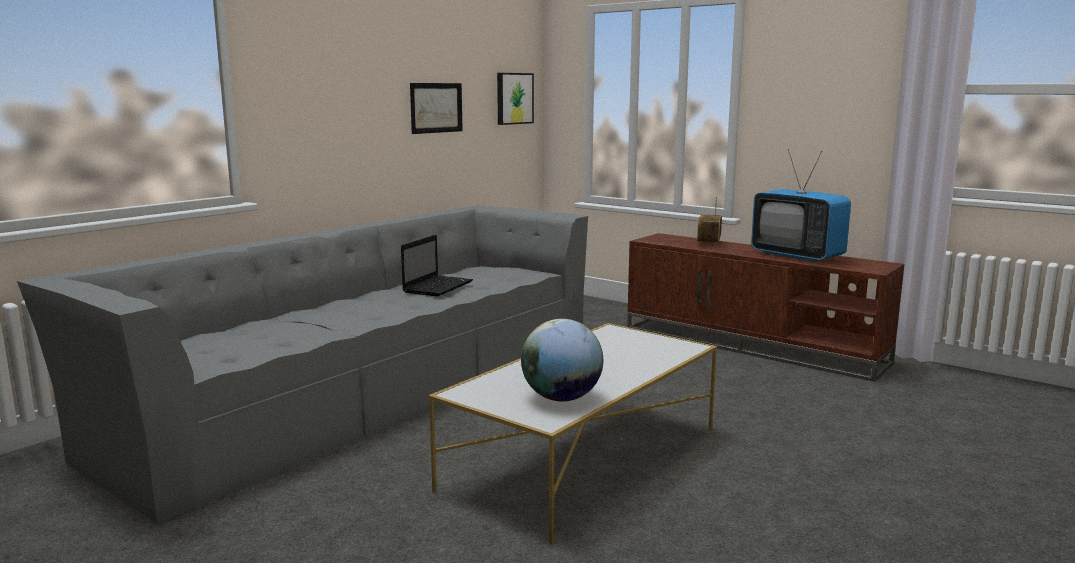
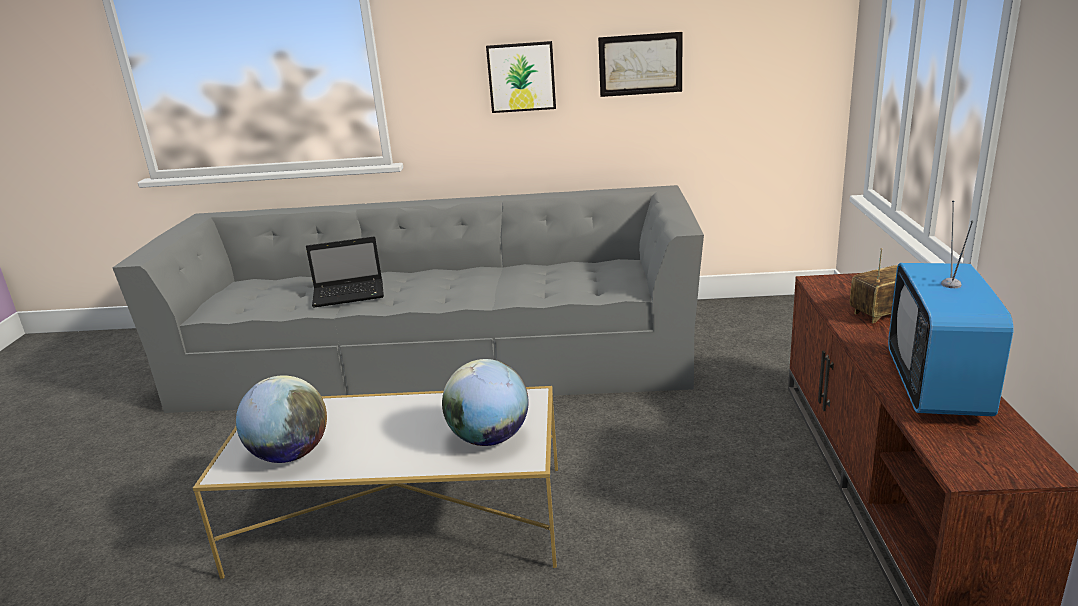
camera: 55 degrees right, 10 degrees up
laptop [401,235,473,296] -> laptop moved to [306,237,384,308]
picture [497,73,534,125] -> picture moved to [486,41,556,113]
none -> globe [442,359,529,446]

